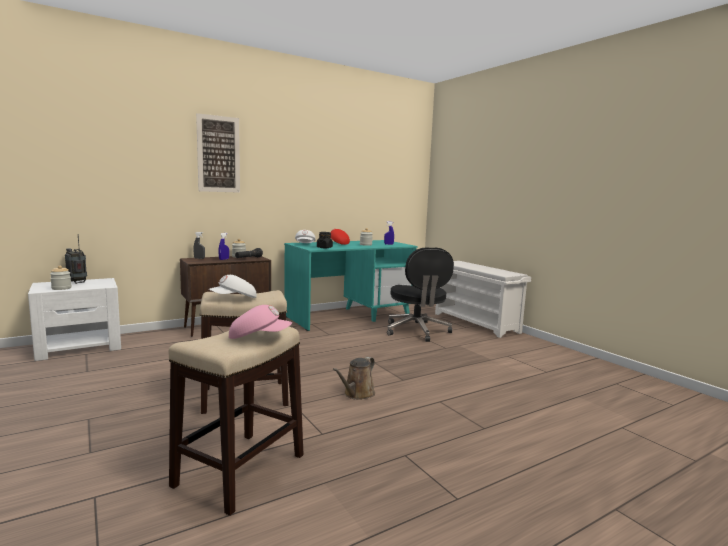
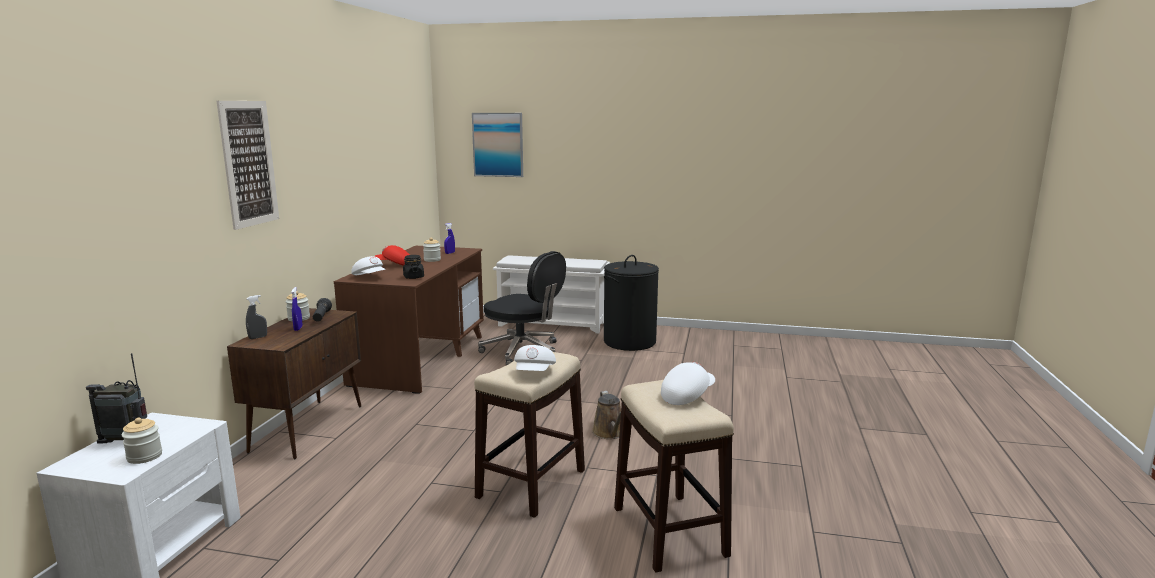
camera: 45 degrees left, 5 degrees up
pink cap [229,305,292,339] -> white cap [661,362,715,405]
turquoise desk [284,240,418,331] -> brown desk [334,246,484,394]
none -> picture [472,113,523,177]
none -> black laundry basket [604,255,659,351]

